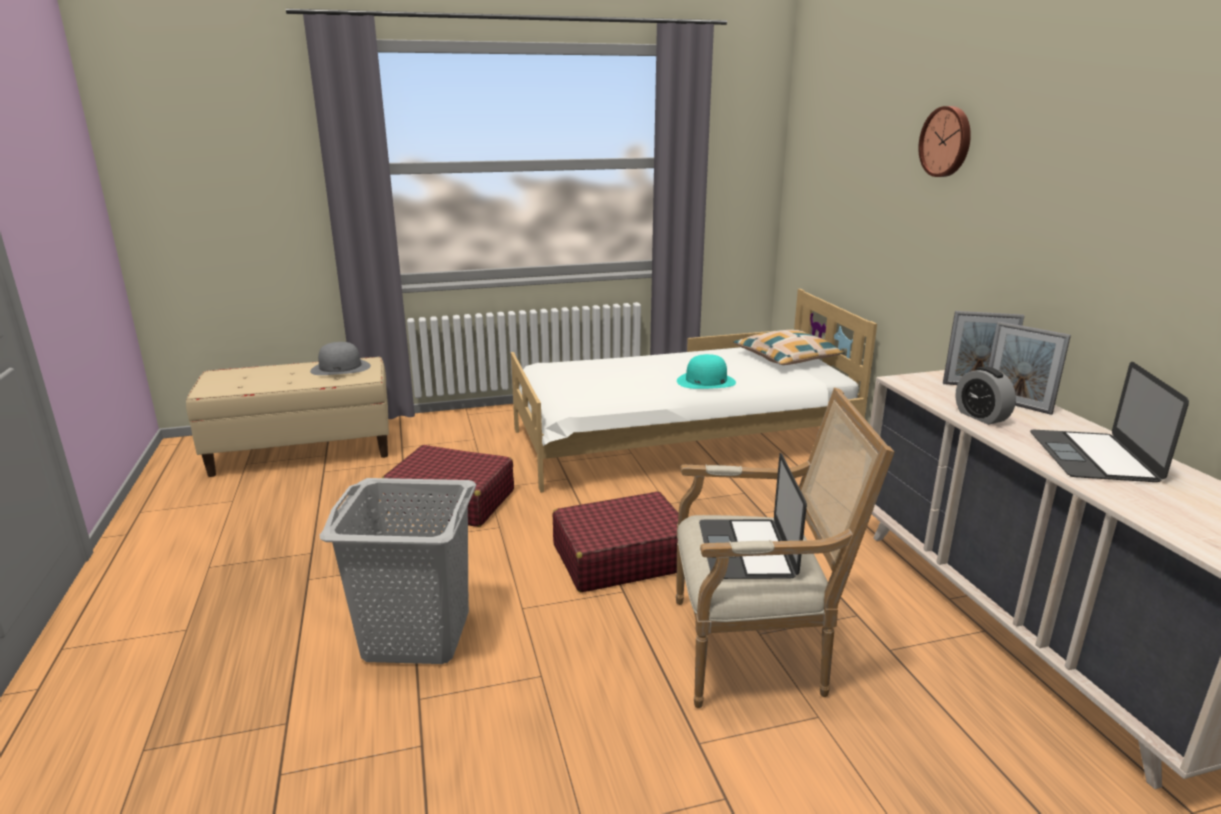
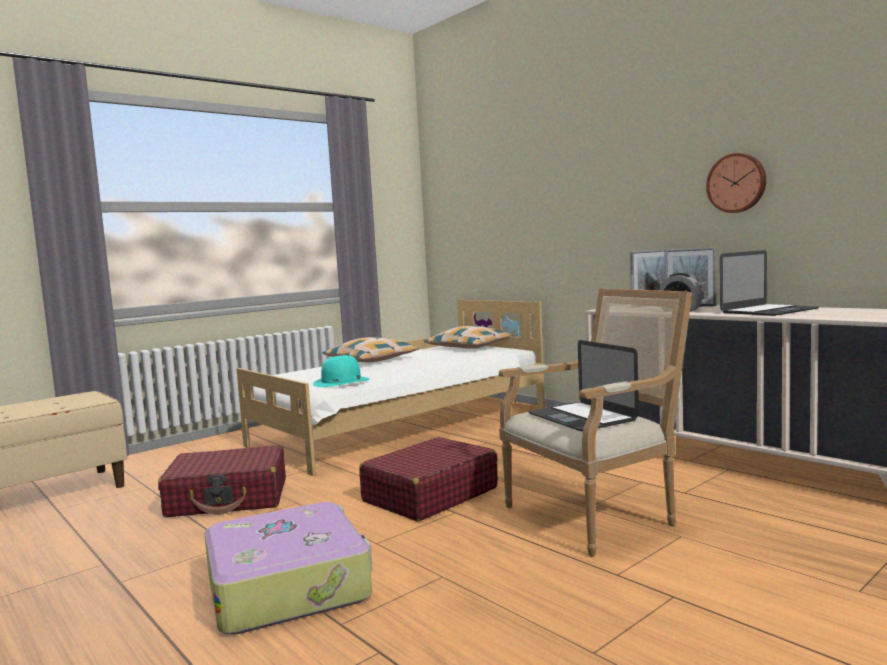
camera: 25 degrees left, 15 degrees down
grey hat [310,342,371,375] -> none
grey laundry basket [319,478,476,664] -> suitcase [204,502,373,635]
turquoise hat [677,354,736,389] -> turquoise hat moved to [313,355,370,387]
wall clock [918,106,971,177] -> wall clock moved to [706,153,766,213]
laptop [1030,362,1189,482] -> laptop turned 105 degrees counterclockwise [720,250,819,316]
none -> pillow [322,337,419,362]

